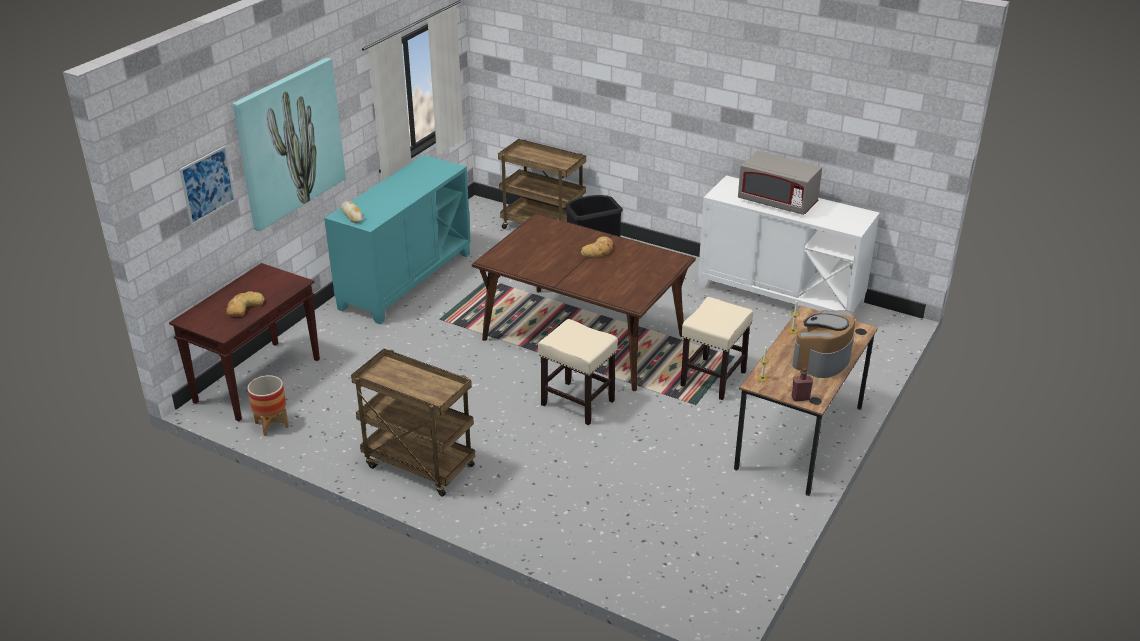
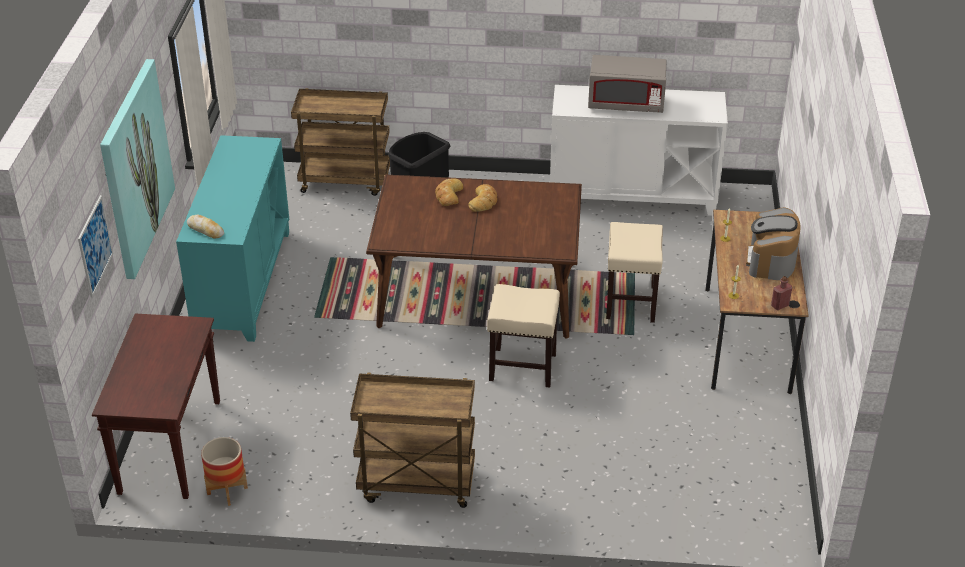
camera: 25 degrees left, 5 degrees up
bread [226,291,265,316] -> bread moved to [435,178,463,206]

